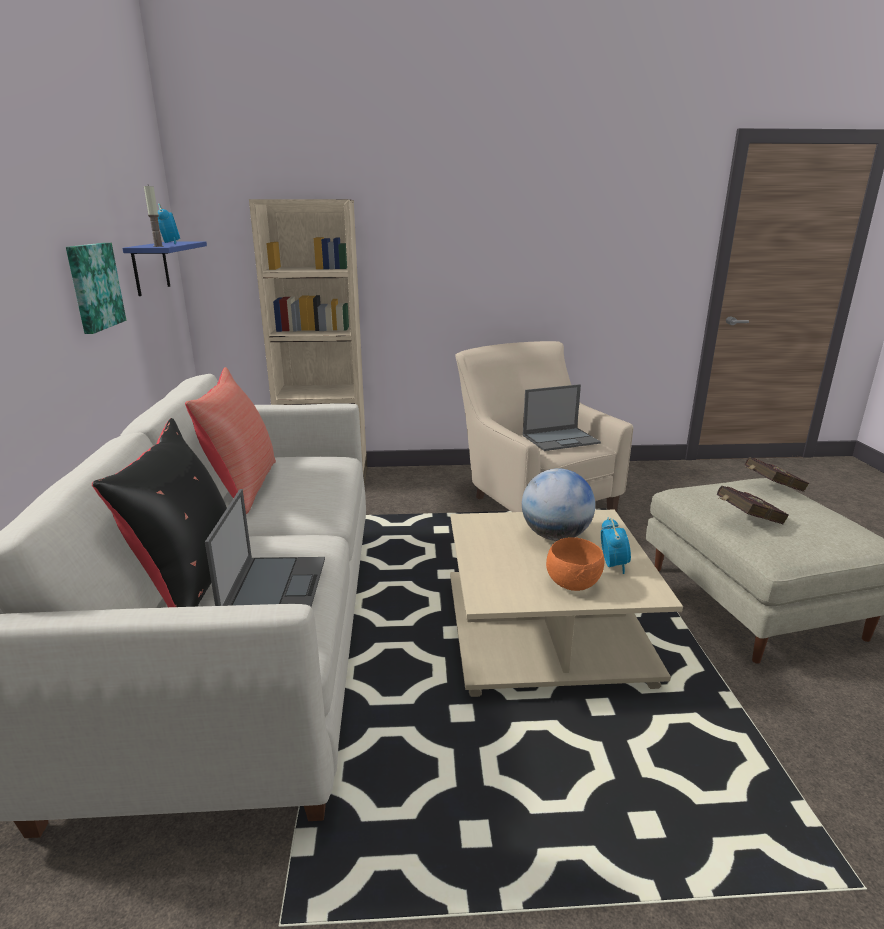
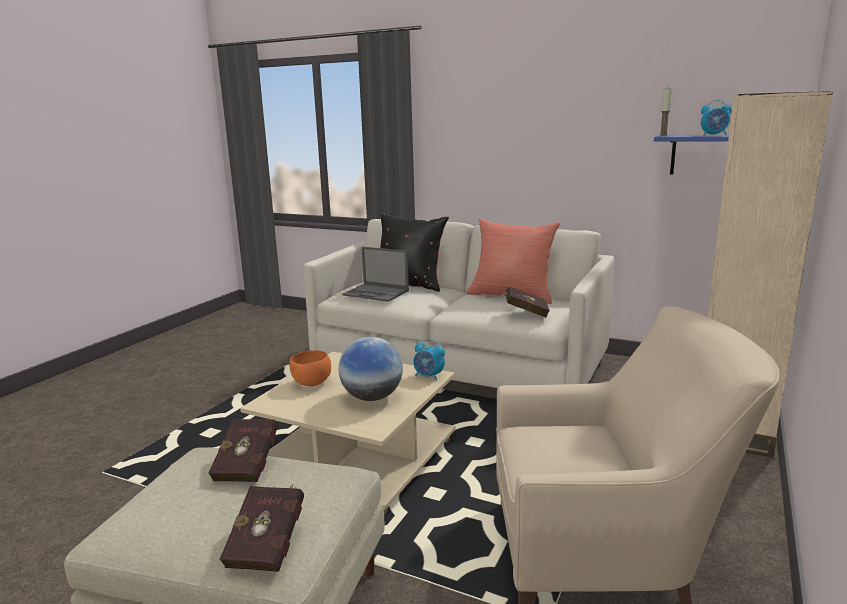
camera: 120 degrees right, 5 degrees down
picture [66,243,126,334] -> none
laptop [523,384,601,451] -> none
alarm clock [601,517,631,574] -> alarm clock moved to [413,338,445,381]
none -> red book [499,286,550,318]

